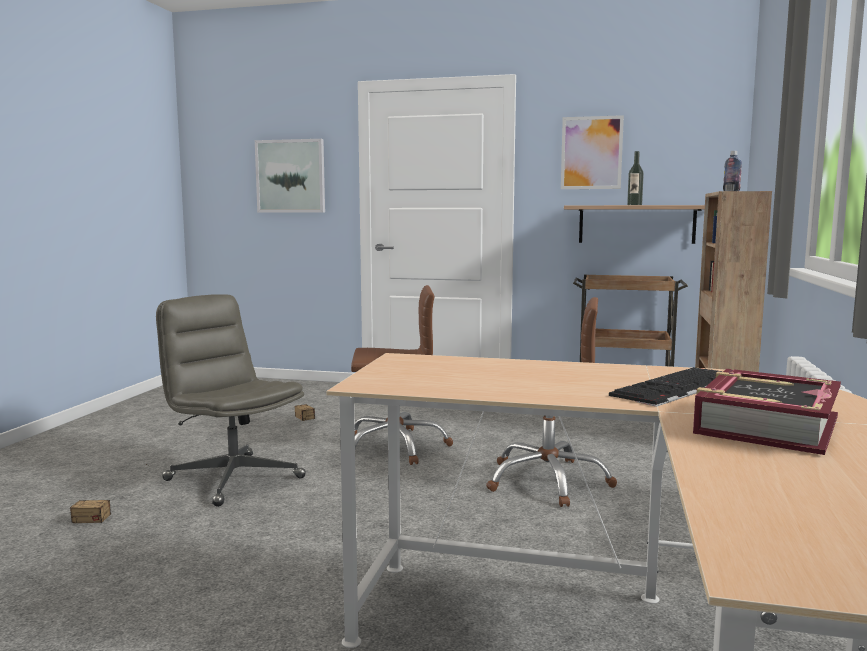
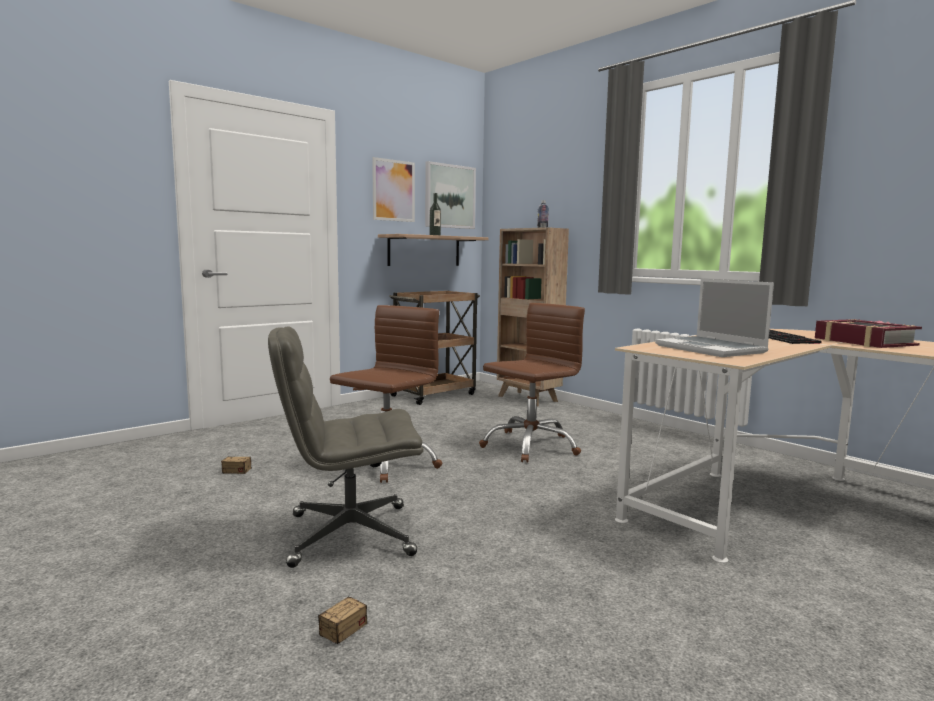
camera: 55 degrees left, 0 degrees up
picture [255,139,325,212] -> picture moved to [425,161,476,229]
none -> laptop [655,279,774,357]

